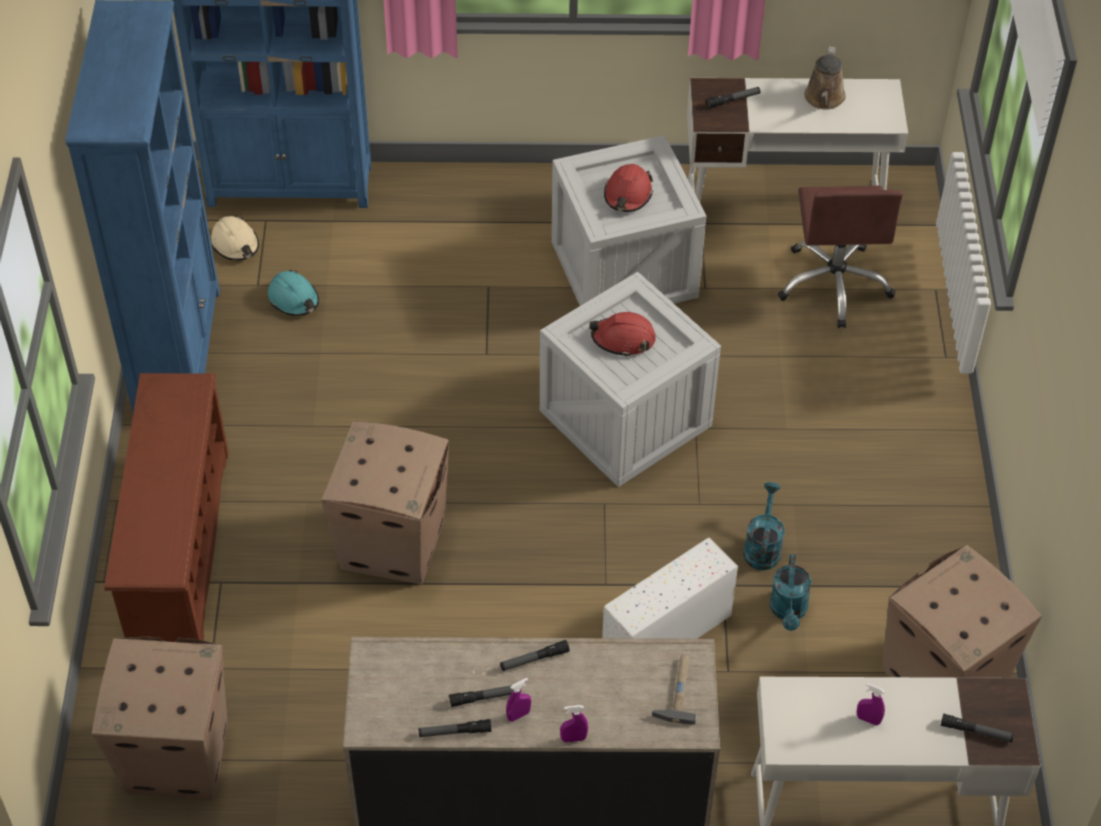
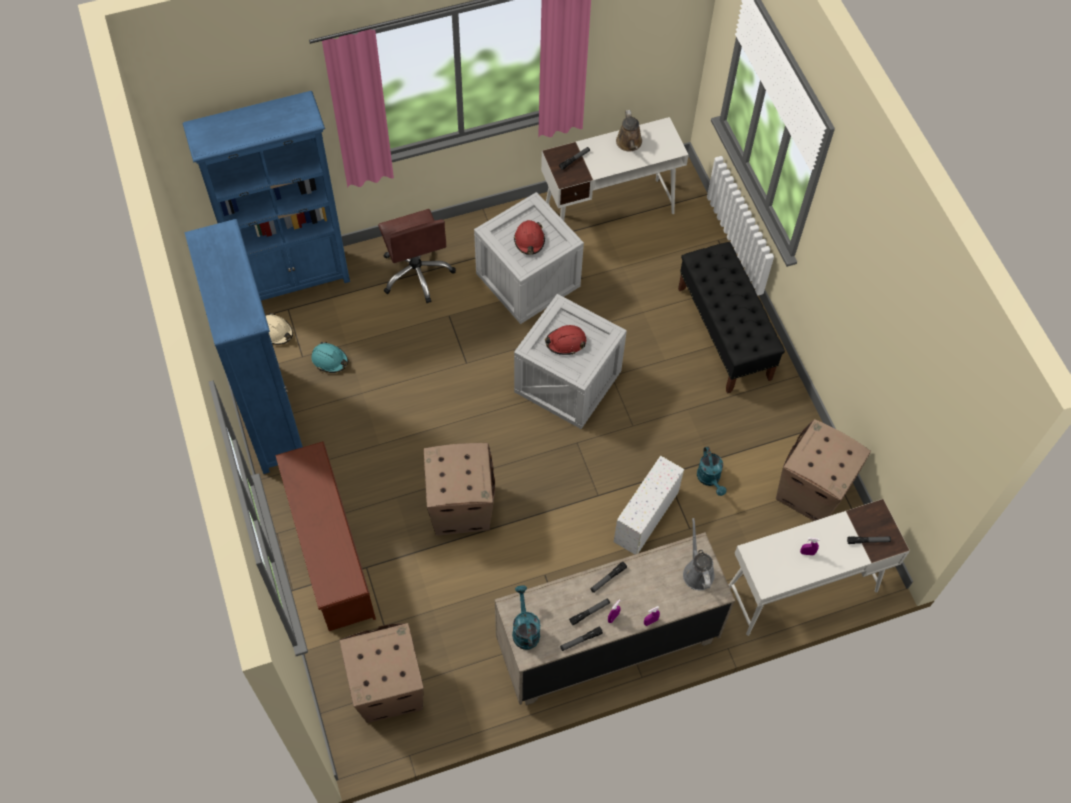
camera: 20 degrees left, 10 degrees up
hammer [652,655,697,725] -> grey watering can [683,518,715,590]
turquoise watering can [743,482,785,570] -> turquoise watering can moved to [512,585,541,650]
brown office chair [778,186,903,328] -> brown office chair moved to [378,209,456,303]
none -> black bench [678,242,785,394]

